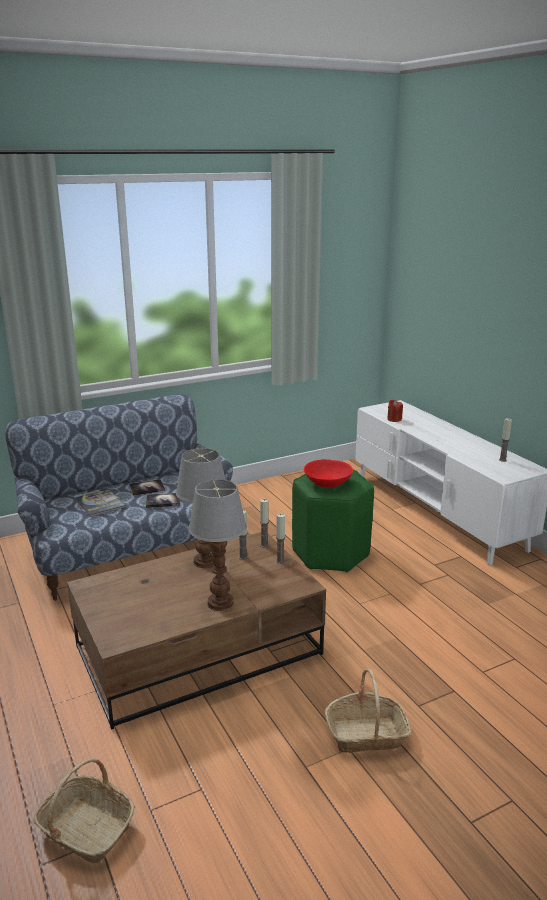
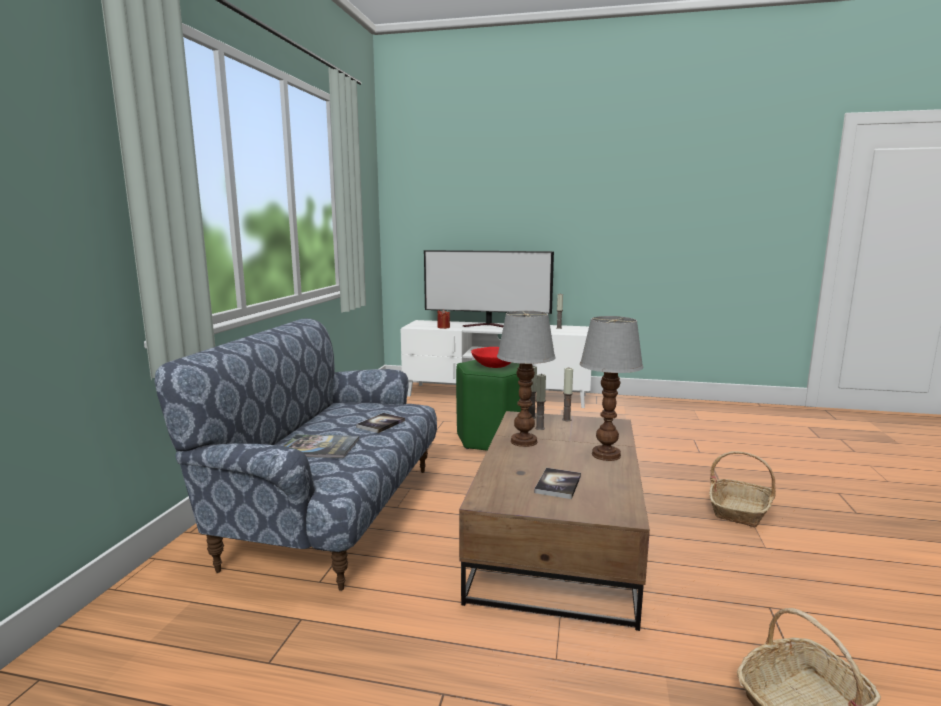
camera: 50 degrees left, 10 degrees down
book [129,479,165,496] -> book moved to [534,468,581,499]
none -> television [424,250,554,327]

